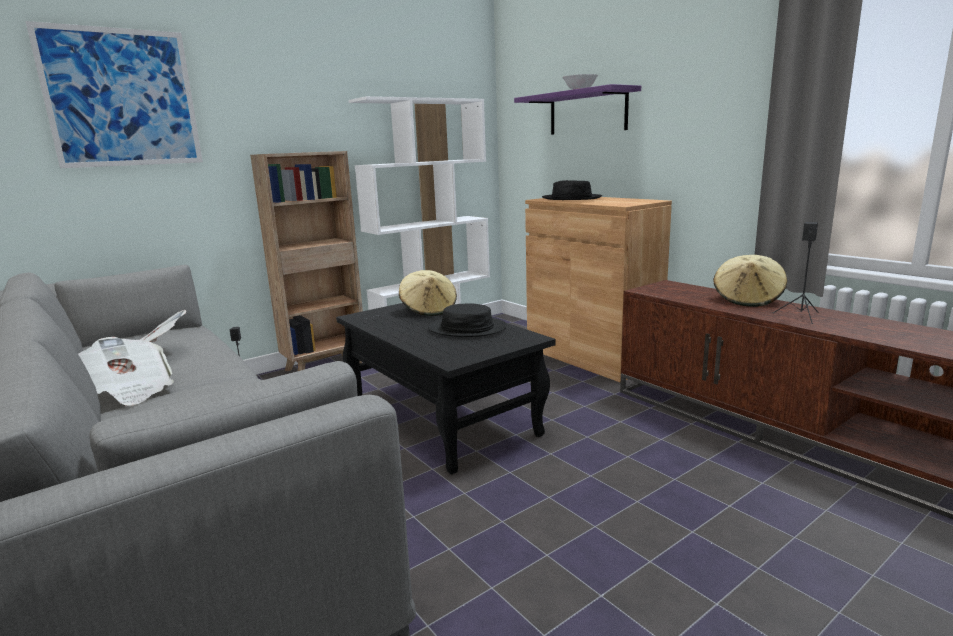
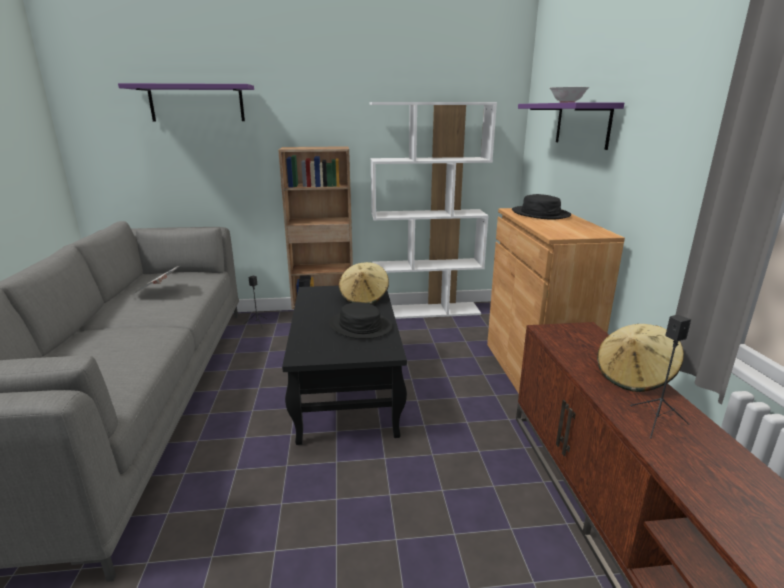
camera: 30 degrees right, 5 degrees up
picture [26,21,203,168] -> purple shelf [118,83,254,121]
newspaper [78,337,174,405] -> none

